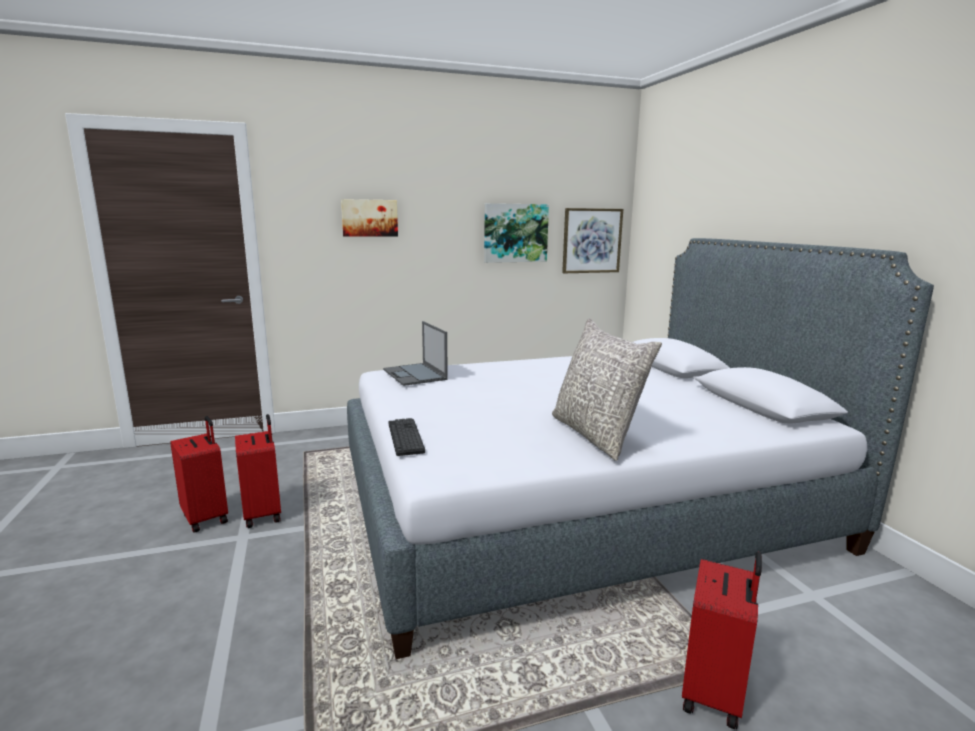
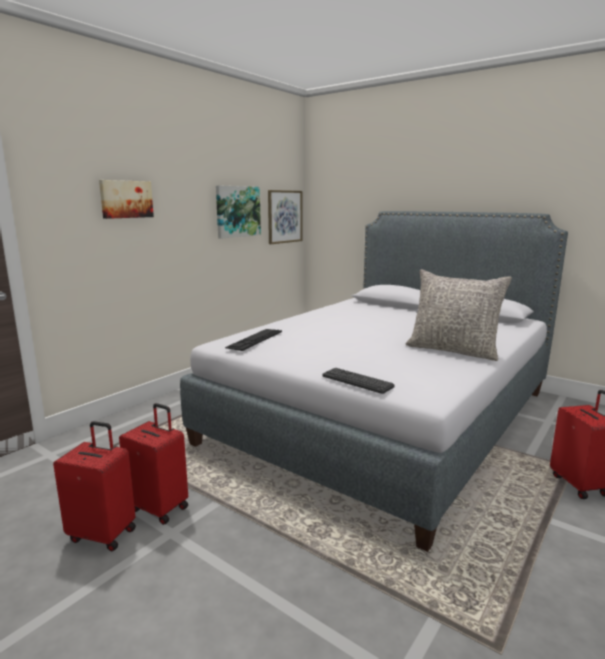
camera: 35 degrees left, 0 degrees up
laptop [383,321,448,386] -> keyboard [225,329,282,351]

